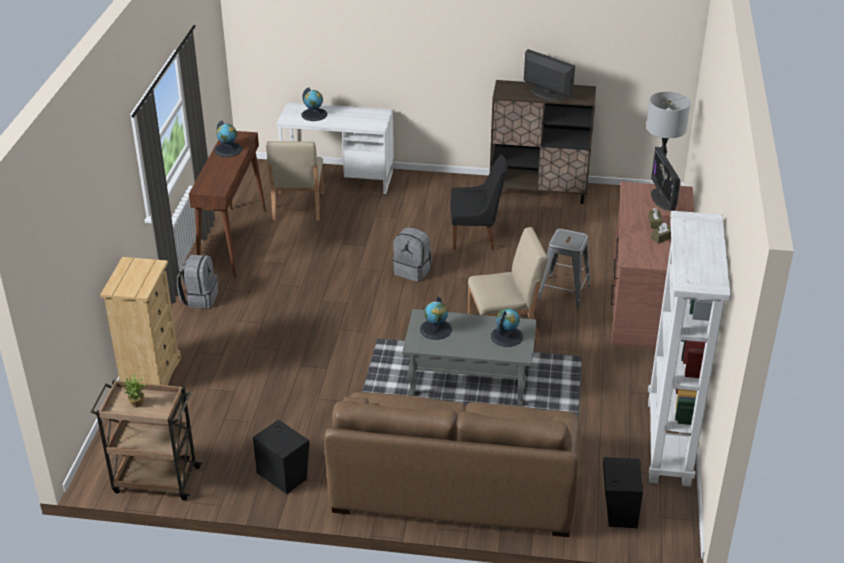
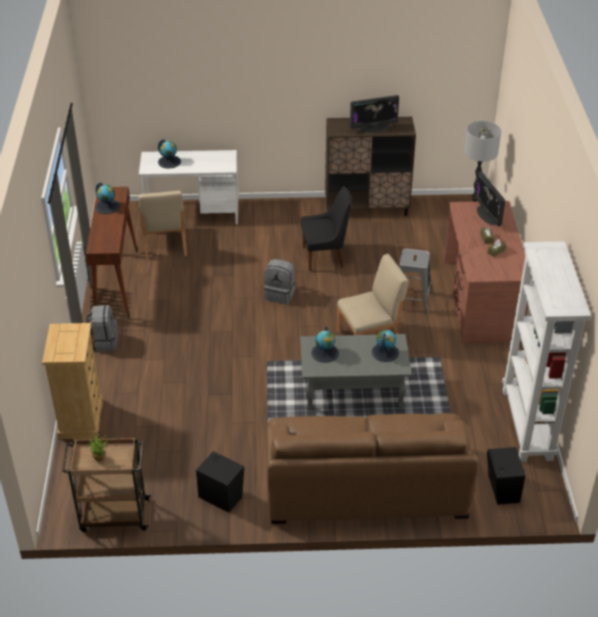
camera: 10 degrees left, 5 degrees up
monitor [524,49,575,101] -> monitor turned 135 degrees clockwise [350,95,399,134]

